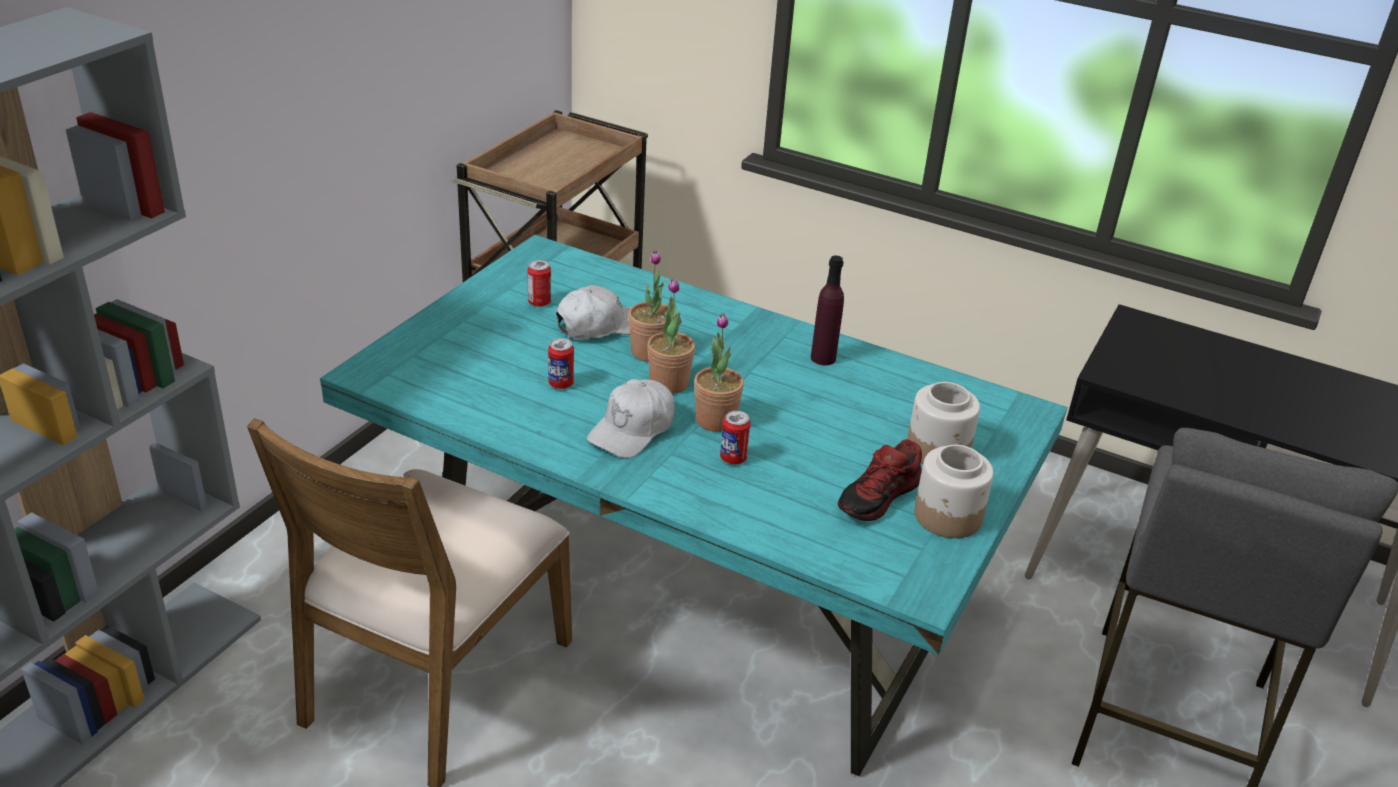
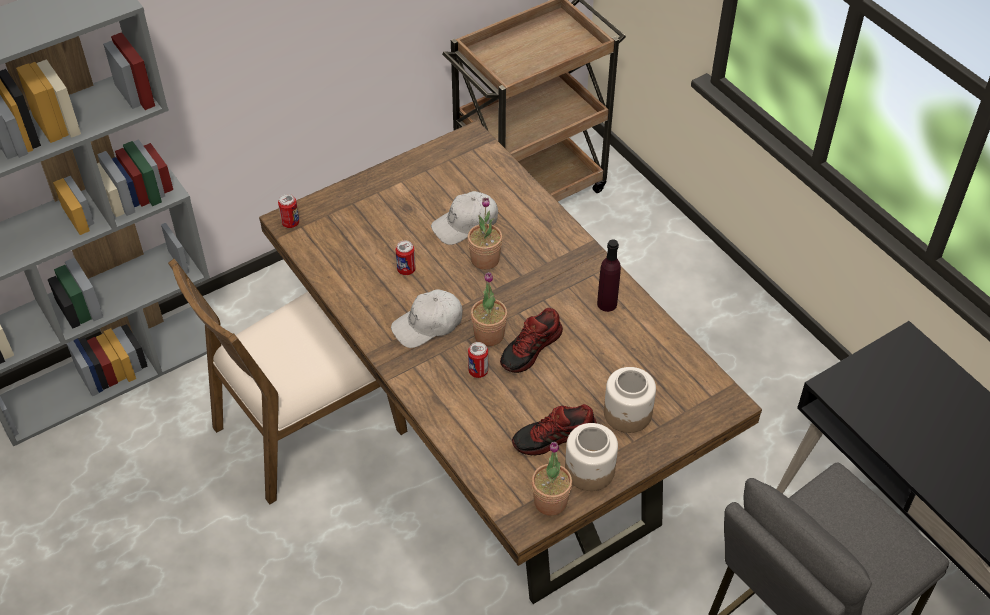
camera: 30 degrees right, 15 degrees up
turquoise dining table [320,235,1068,776] -> brown dining table [259,120,762,604]
can [527,260,551,307] -> can moved to [278,194,299,228]
white cap [556,285,632,339] -> white cap turned 150 degrees clockwise [431,191,498,245]
potted plant [647,278,695,394] -> potted plant moved to [532,442,572,516]
none -> shoe [500,308,563,373]

